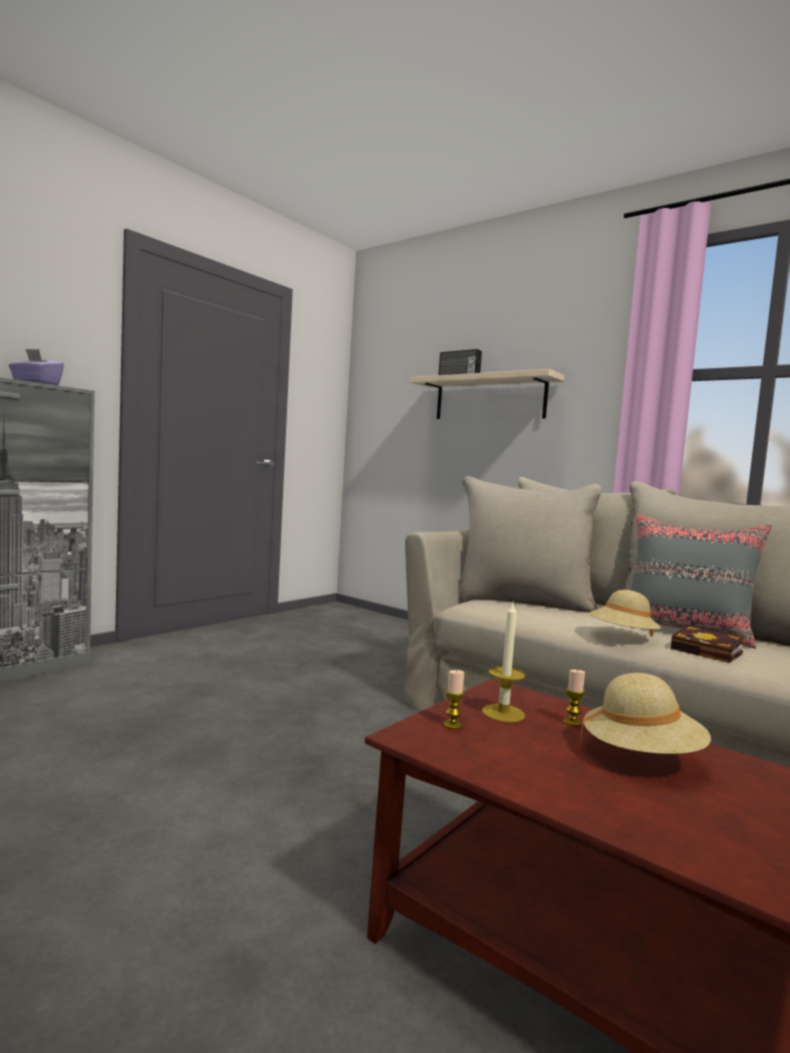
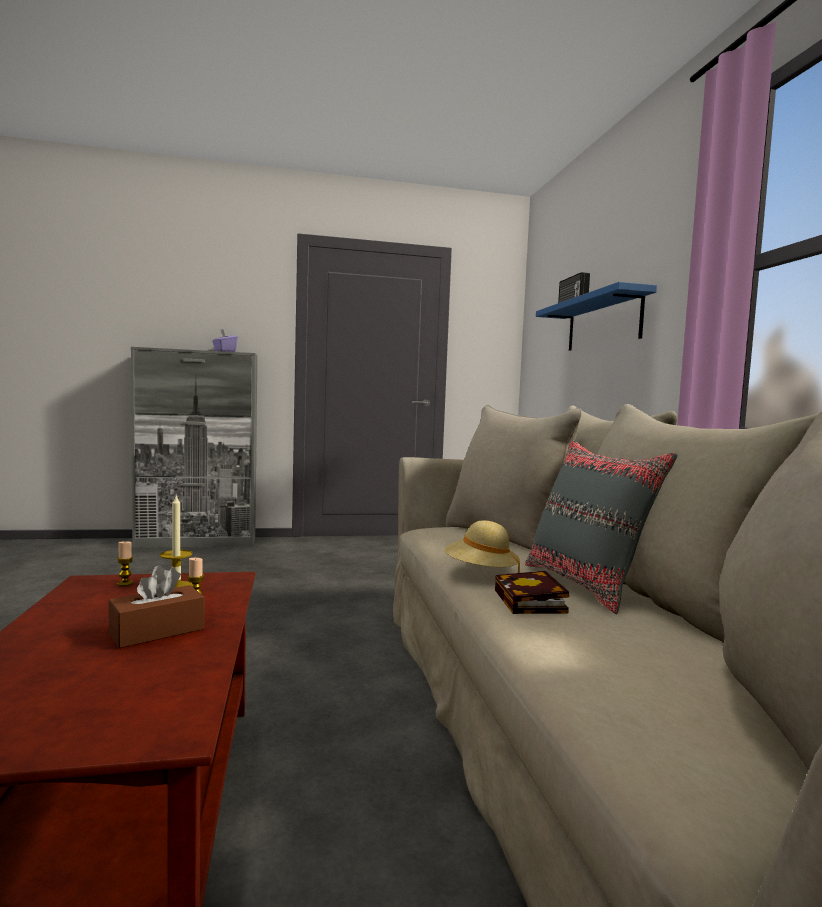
camera: 40 degrees right, 0 degrees up
beige shelf [410,369,564,419] -> blue shelf [536,282,657,351]
beige hat [580,673,711,754] -> brown tissue box [108,565,204,648]

